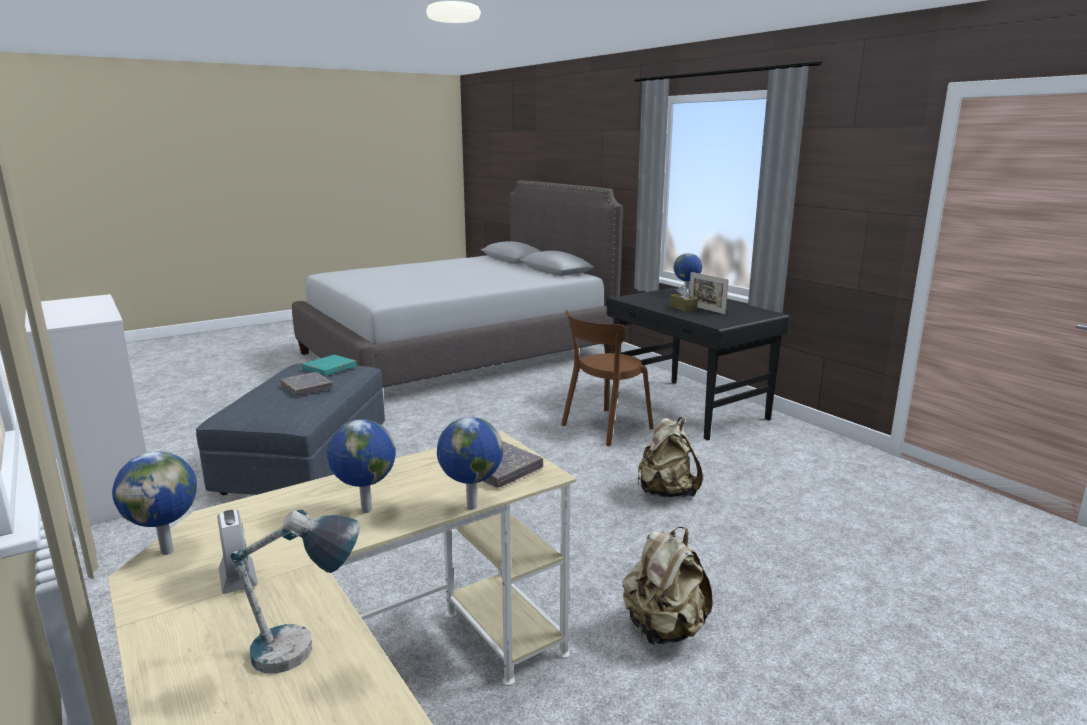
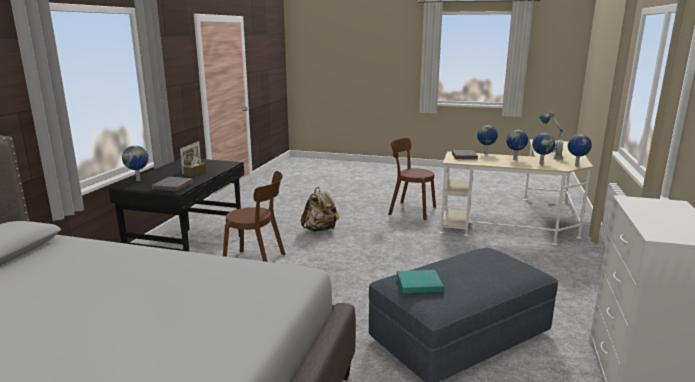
camera: 130 degrees left, 0 degrees up
grey book [280,372,333,396] -> grey book moved to [152,177,193,191]
beige backpack [623,527,712,645] -> brown chair [388,138,436,220]
none -> globe [532,133,556,165]

